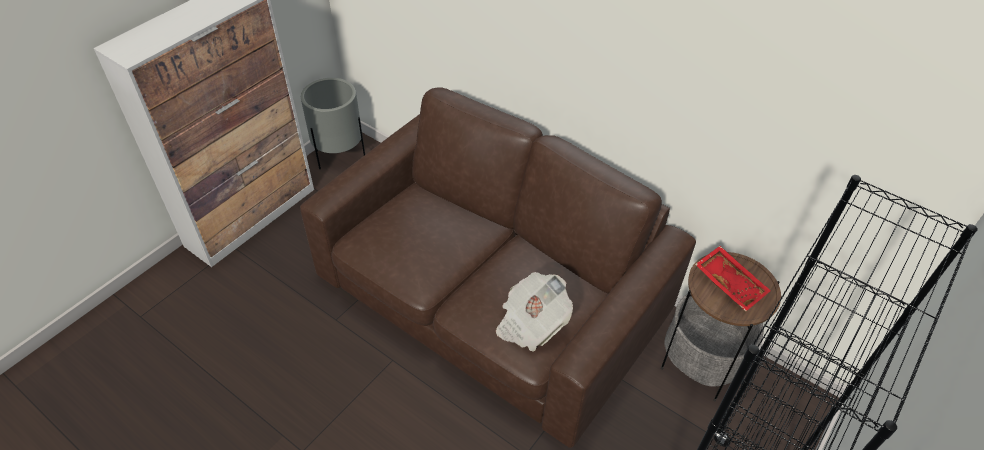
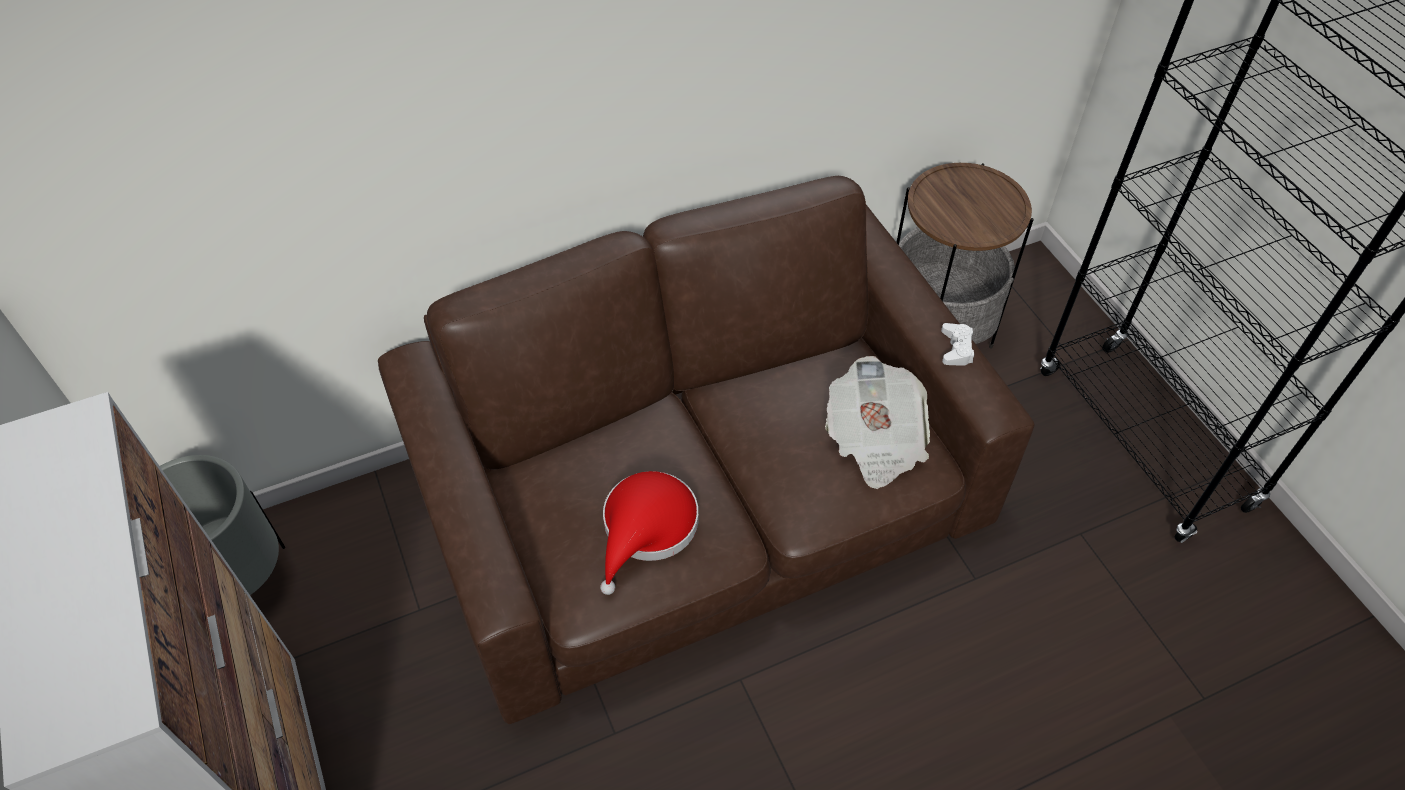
camera: 60 degrees left, 5 degrees up
red tray [695,246,771,311] -> none
none -> red hat [600,471,698,595]
none -> white game controller [941,323,974,366]

